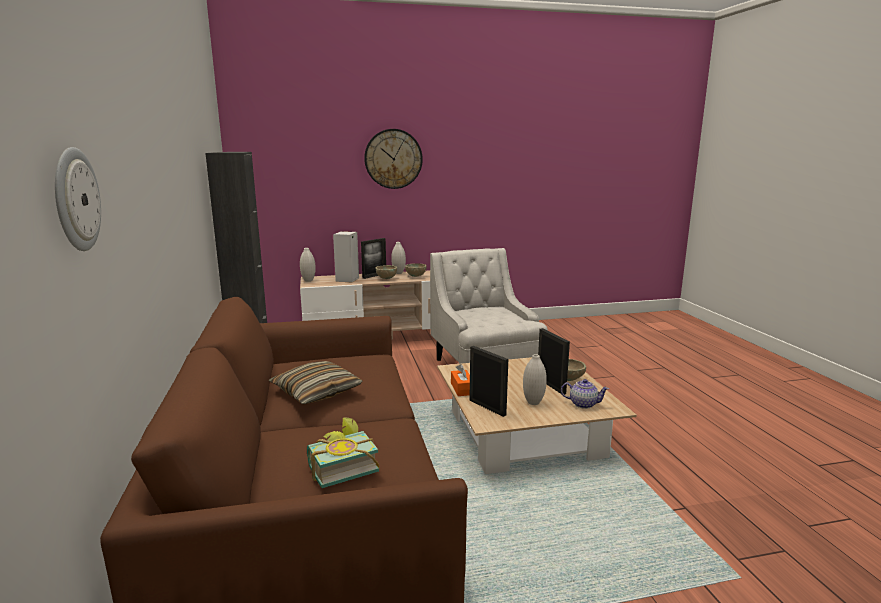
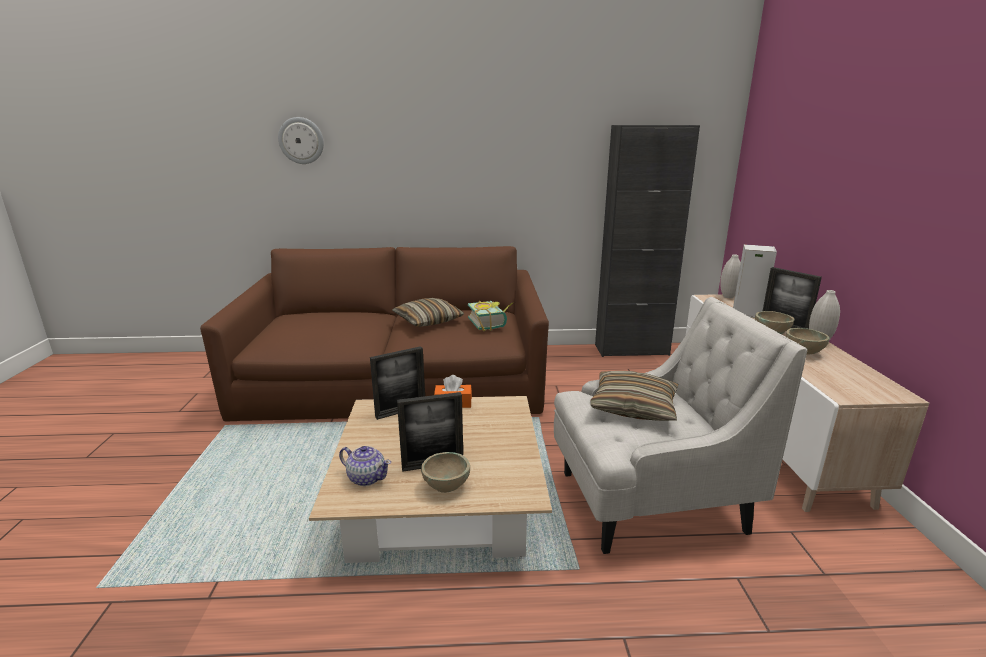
camera: 100 degrees right, 5 degrees up
book [307,417,379,488] -> book moved to [468,301,513,331]
wall clock [364,129,423,189] -> none
white vase [523,354,547,405] -> none
teapot [561,379,609,409] -> teapot turned 90 degrees counterclockwise [339,446,391,486]
none -> pillow [590,371,678,421]

